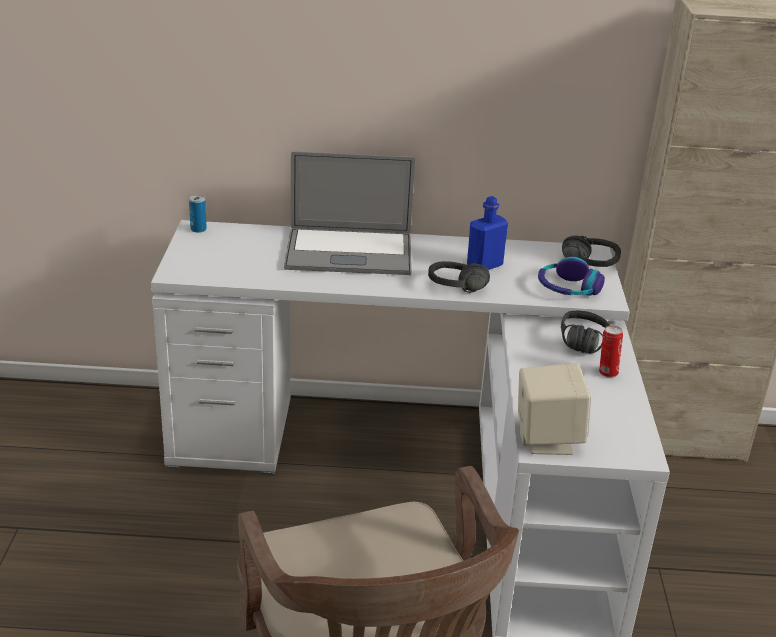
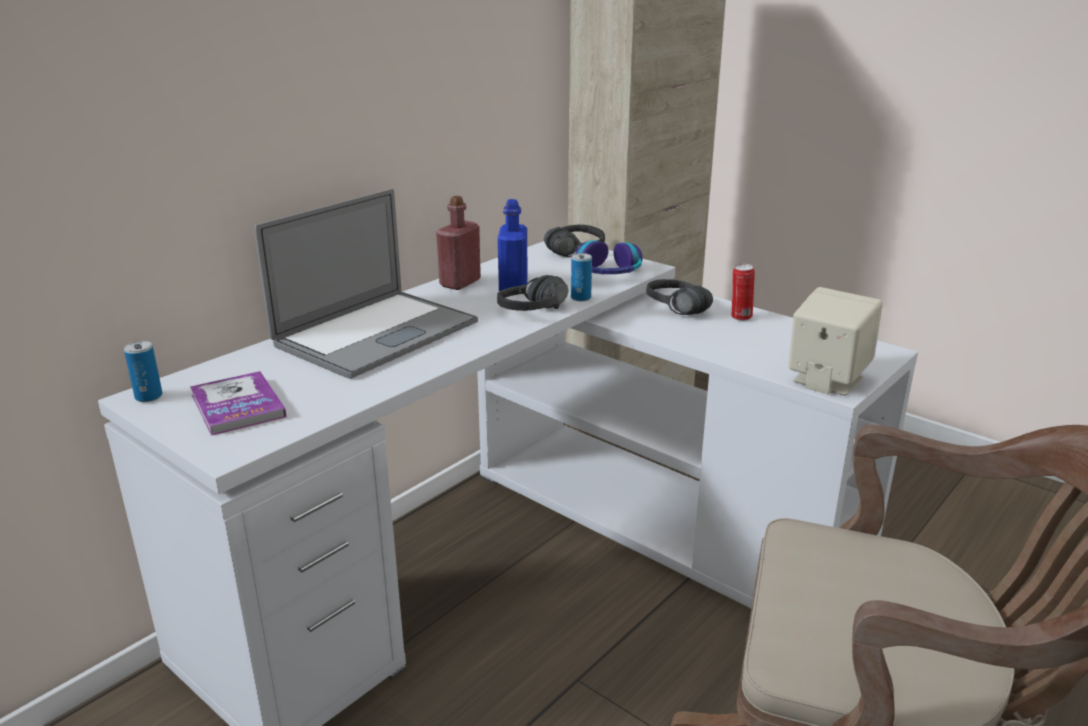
camera: 50 degrees left, 5 degrees down
none -> book [190,371,286,436]
none -> red bottle [436,196,481,290]
none -> can [571,253,592,301]

